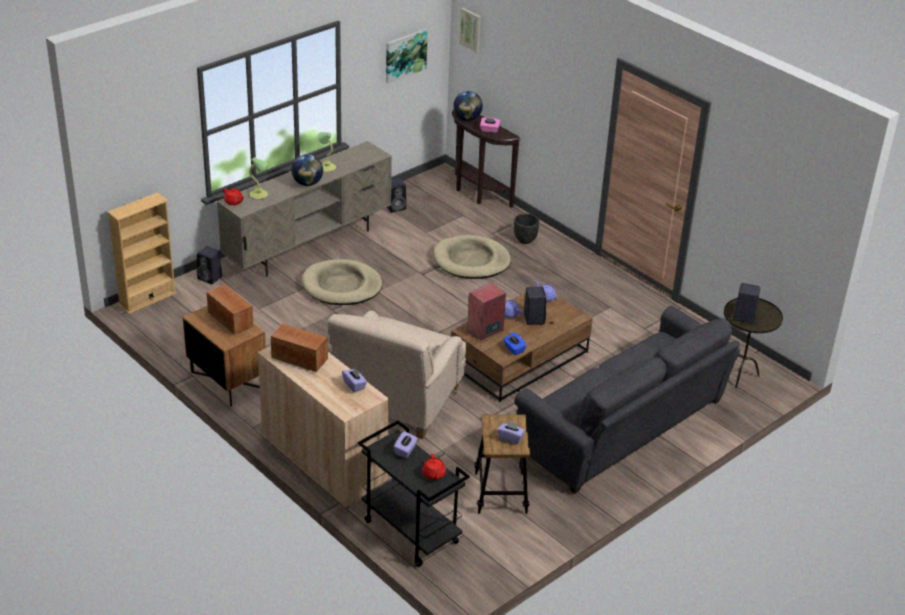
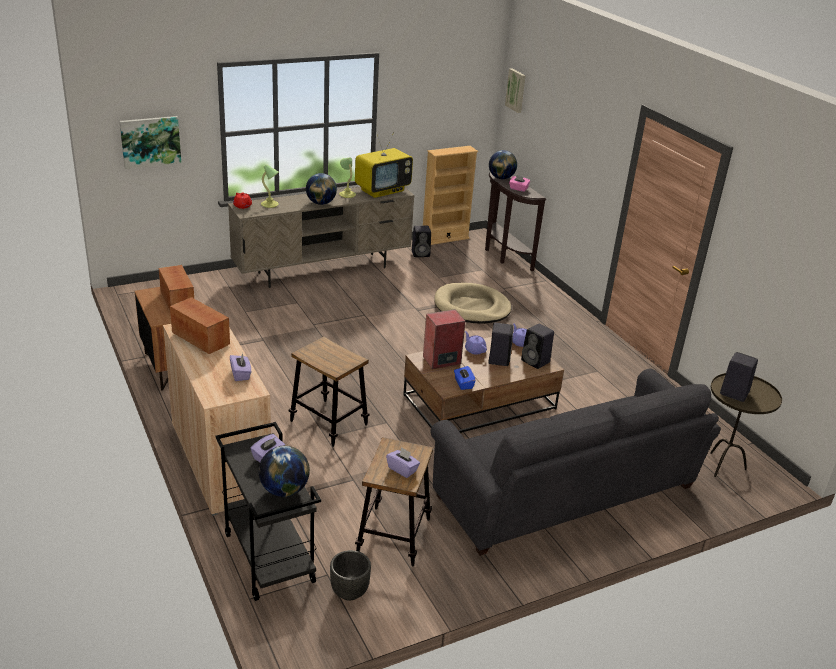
camera: 15 degrees right, 5 degrees down
beige bookcase [107,192,177,314] -> beige bookcase moved to [423,146,478,245]
black speaker [197,246,222,284] -> black speaker moved to [521,324,554,369]
beige dog bed [302,259,382,305] -> none
beige armchair [327,311,466,439] -> stool [289,336,370,447]
picture [386,29,428,84] -> picture moved to [120,116,181,169]
red teapot [422,454,446,480] -> globe [259,446,310,497]
black planter [514,214,539,244] -> black planter moved to [330,550,371,601]
none -> television [355,132,413,198]

